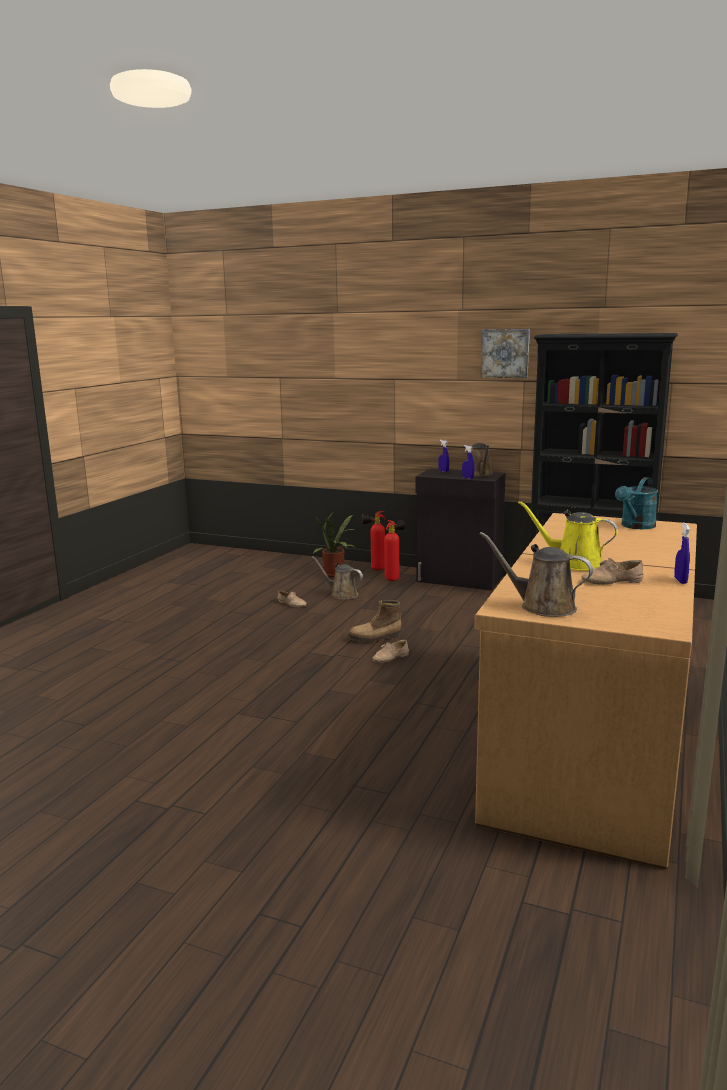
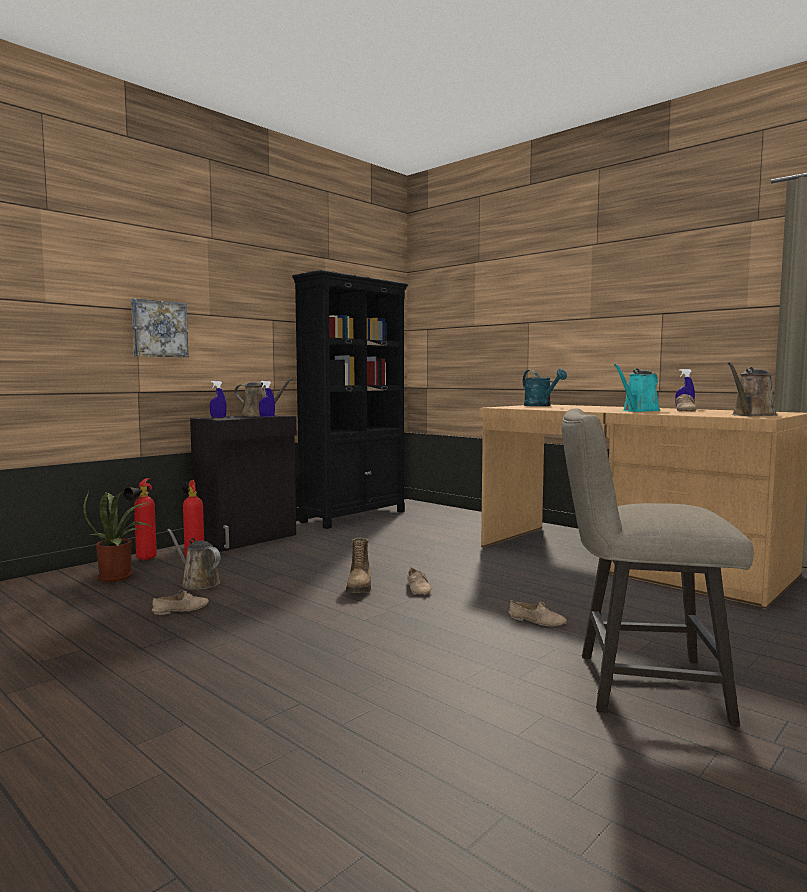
camera: 70 degrees left, 10 degrees down
brown watering can [312,556,363,599] -> brown watering can turned 75 degrees clockwise [167,529,221,590]
picture [481,329,530,378] -> picture moved to [131,298,189,358]
yellow watering can [518,501,618,571] -> turquoise watering can [614,364,661,412]
none -> beige shoe [508,601,567,627]
none -> beige stool [561,408,754,727]

